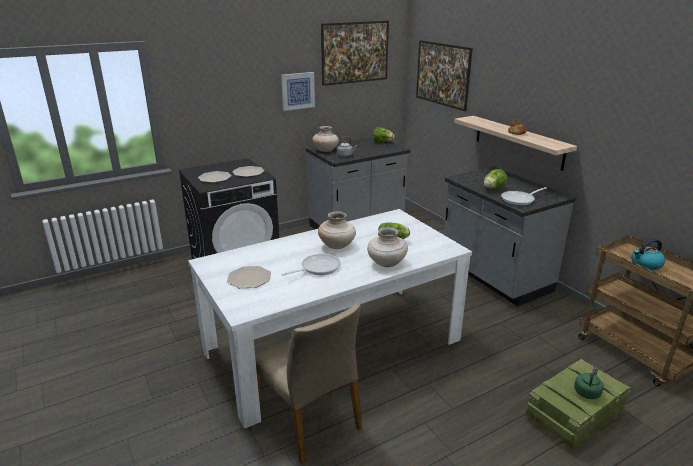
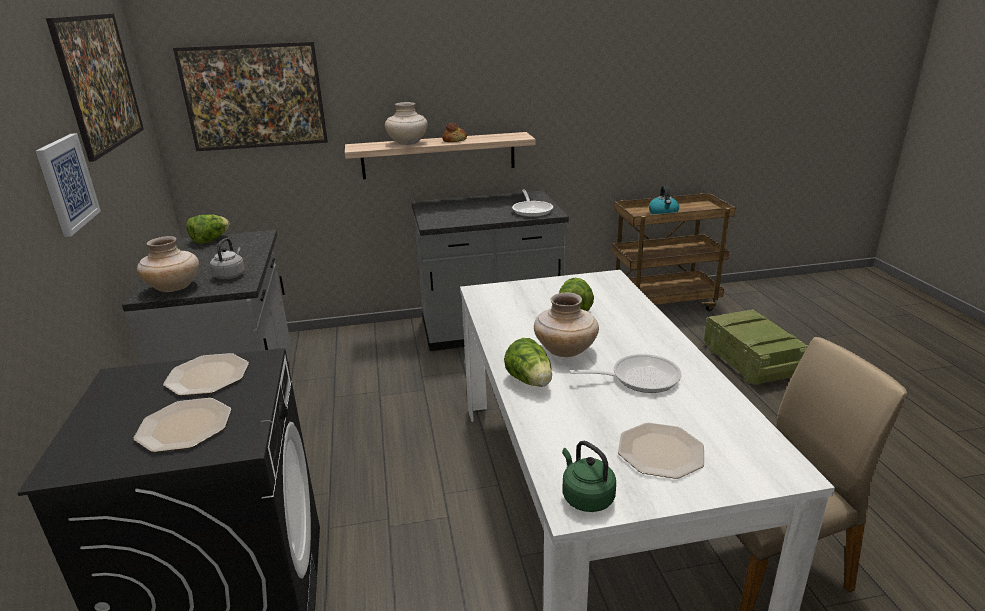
camera: 70 degrees left, 0 degrees up
frying pan [282,254,341,276] -> frying pan turned 105 degrees clockwise [570,354,682,393]
beige vase [367,227,408,267] -> beige vase moved to [385,102,428,145]
lettuce [484,169,507,189] -> lettuce moved to [504,338,552,387]
green kettle [574,365,603,399] -> green kettle moved to [562,441,616,512]

